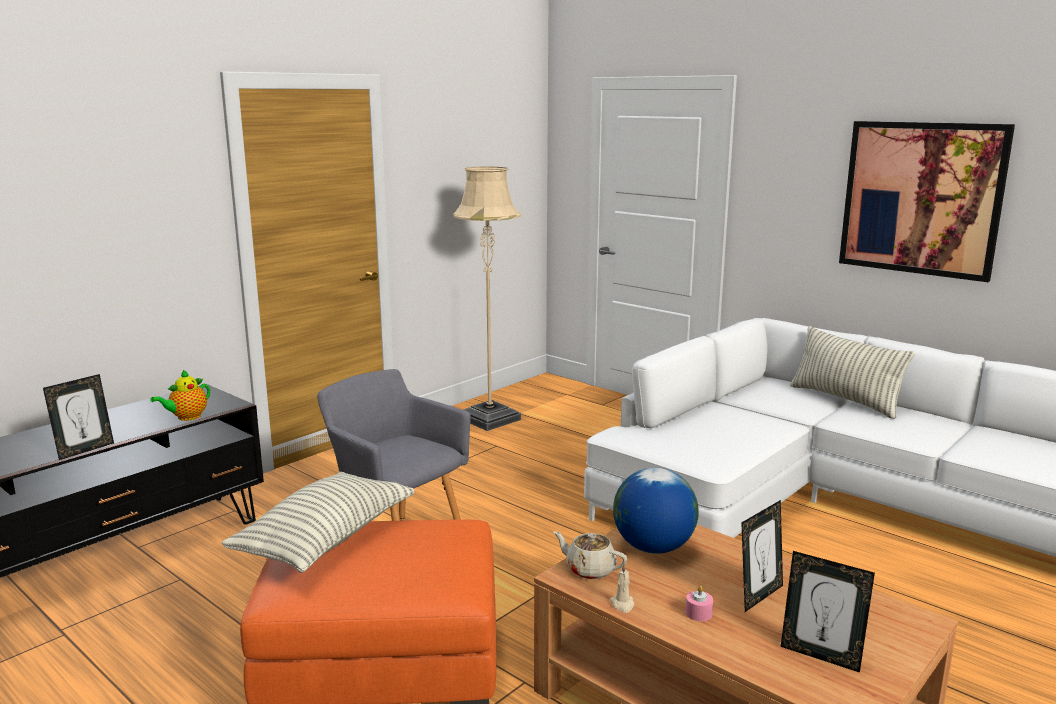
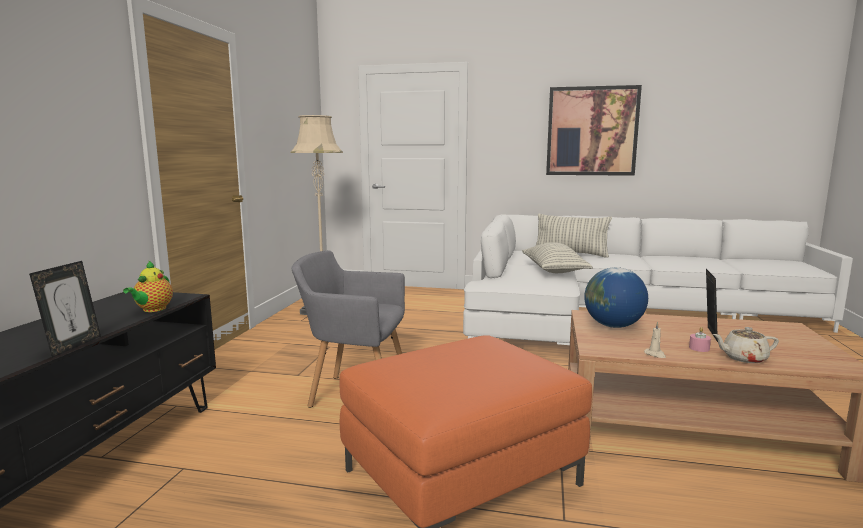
camera: 30 degrees left, 5 degrees down
pillow [222,472,415,573] -> pillow moved to [522,242,593,273]
beige teapot [553,531,627,579] -> beige teapot moved to [713,327,779,363]
picture frame [780,551,875,673] -> none

